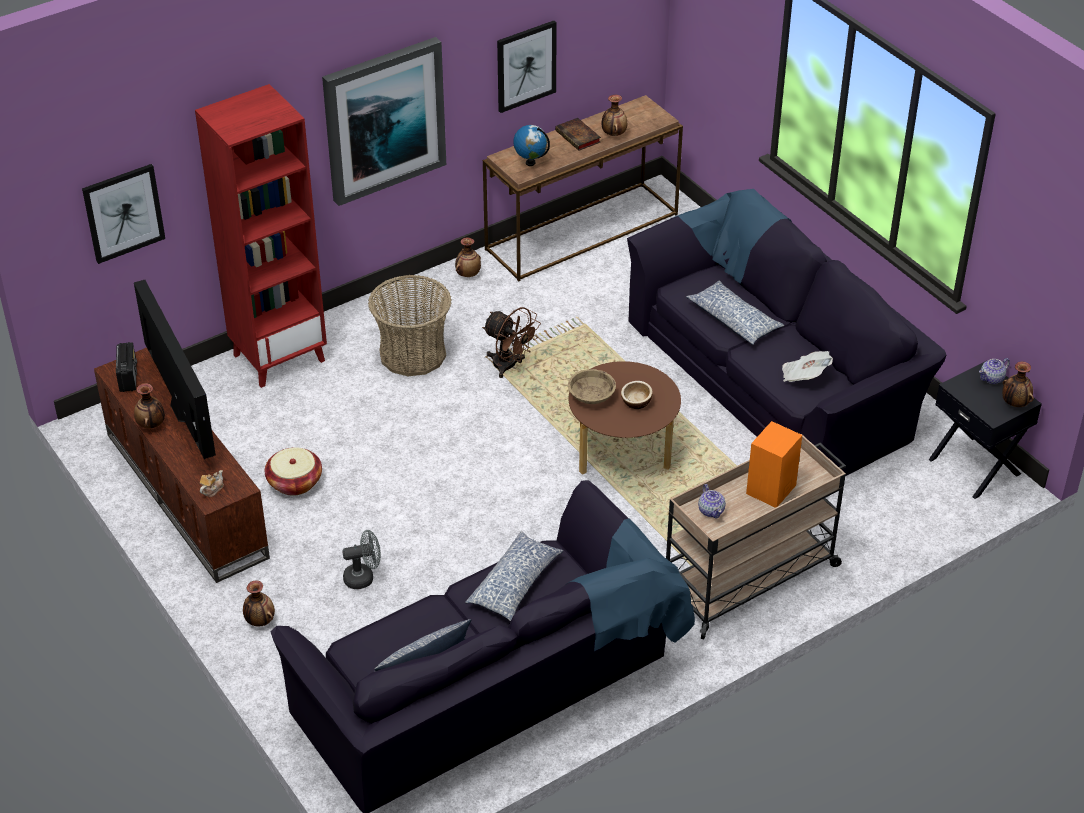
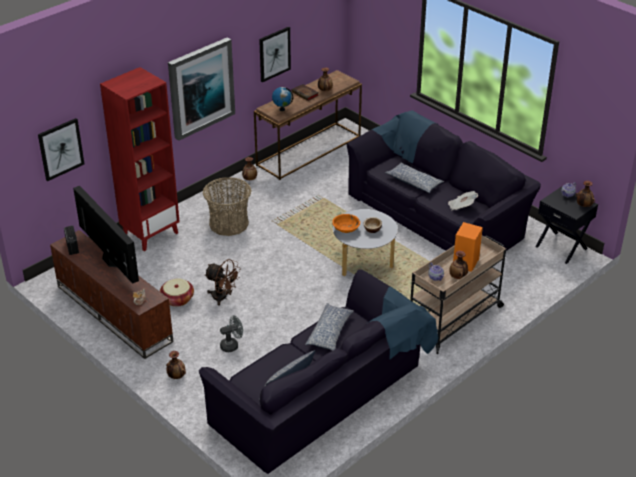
camera: 10 degrees left, 5 degrees down
vase [134,383,165,429] -> vase moved to [449,251,468,279]
brown fan [482,307,541,378] -> brown fan moved to [205,259,241,306]
brown coffee table [568,361,681,475] -> grey coffee table [333,209,398,276]
beige bowl [568,369,616,404] -> orange bowl [332,214,360,233]

